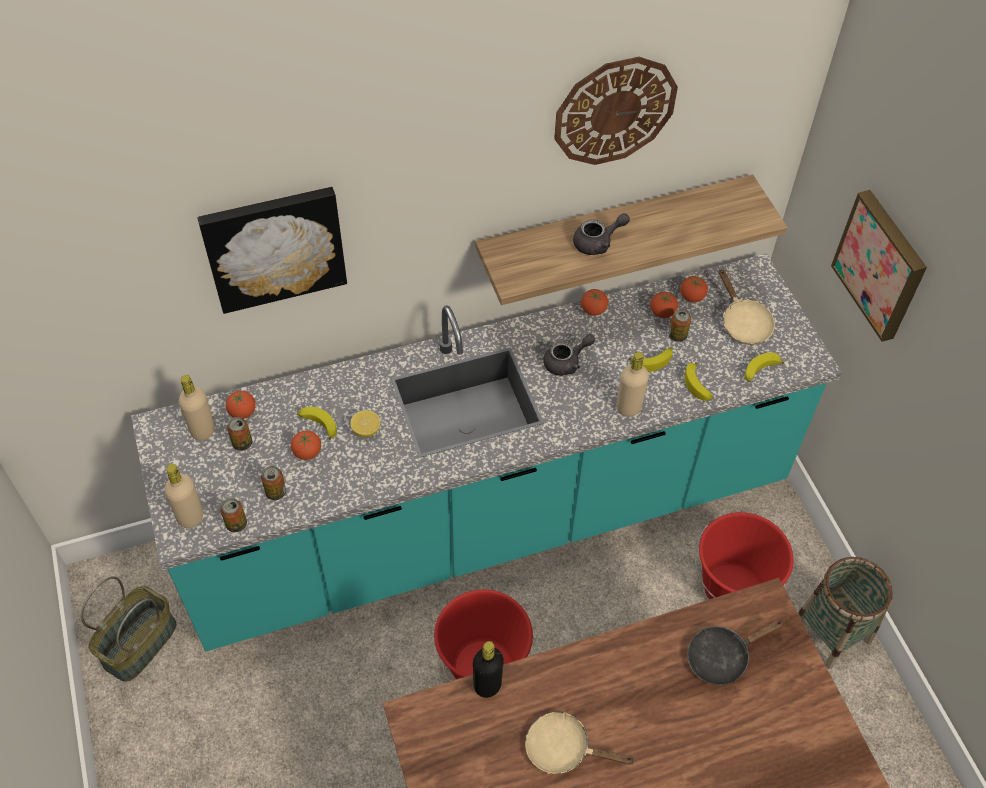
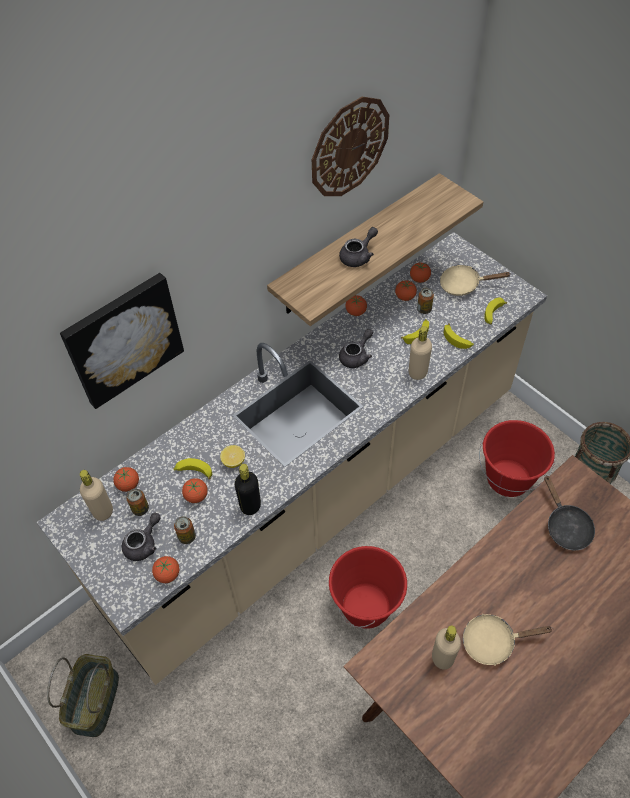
camera: 20 degrees left, 0 degrees up
turquoise counter [131,254,842,651] -> beige counter [36,232,547,685]
beige bottle [165,464,203,528] -> beige bottle moved to [432,626,461,669]
can [220,498,247,532] -> tomato [152,556,179,583]
black bottle [473,641,504,698] -> black bottle moved to [235,464,261,515]
black frying pan [687,619,784,685] -> black frying pan turned 60 degrees counterclockwise [544,476,595,550]
beige frying pan [719,270,775,345] -> beige frying pan turned 135 degrees clockwise [440,265,510,296]
picture [831,190,927,342] -> none
none -> grey teapot [122,513,161,561]

